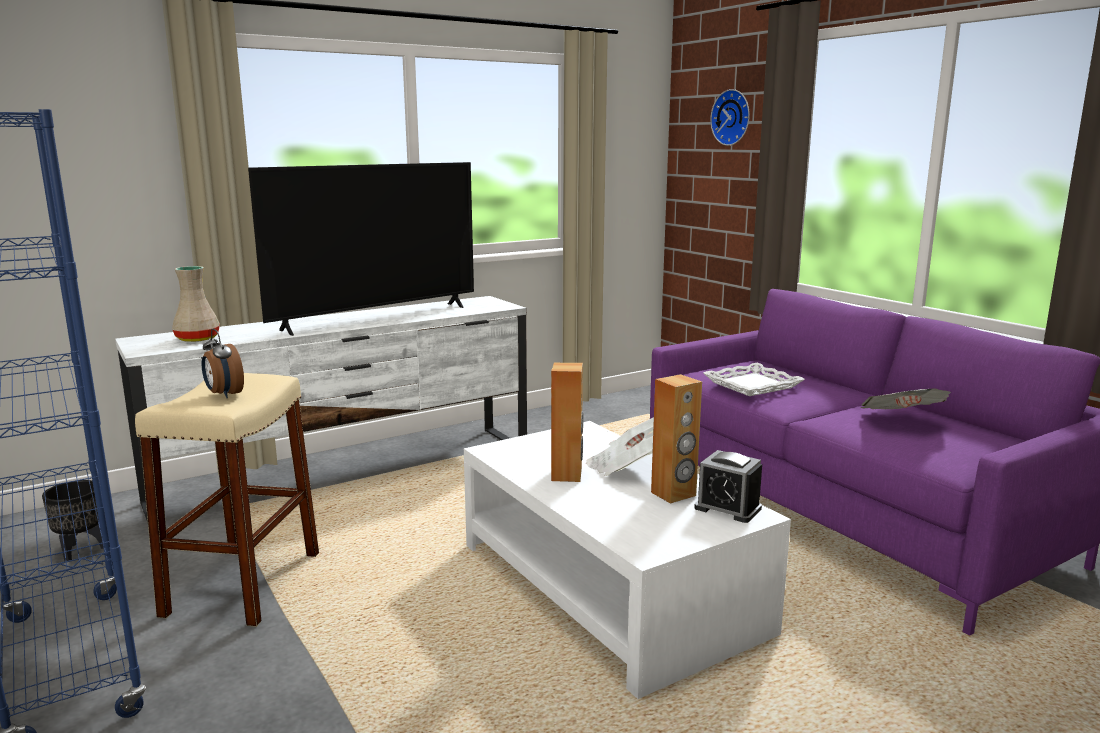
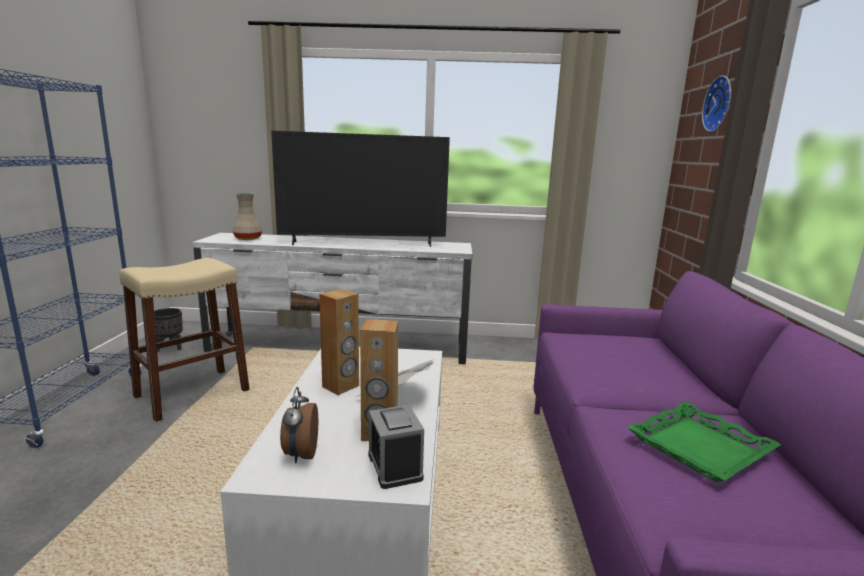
camera: 35 degrees right, 0 degrees up
alarm clock [202,329,244,398] -> alarm clock moved to [280,387,318,463]
white tray [703,363,805,396] -> none
newspaper [860,389,951,409] -> green tray [627,401,781,482]

